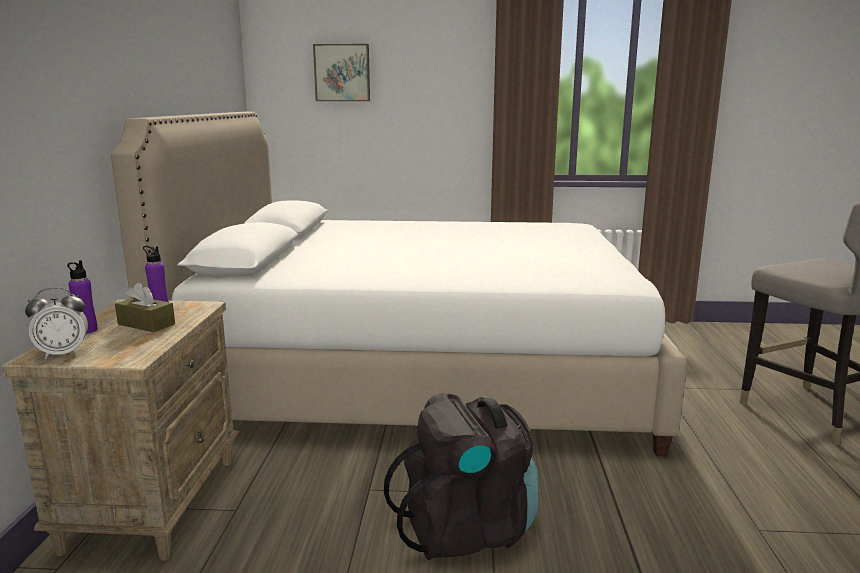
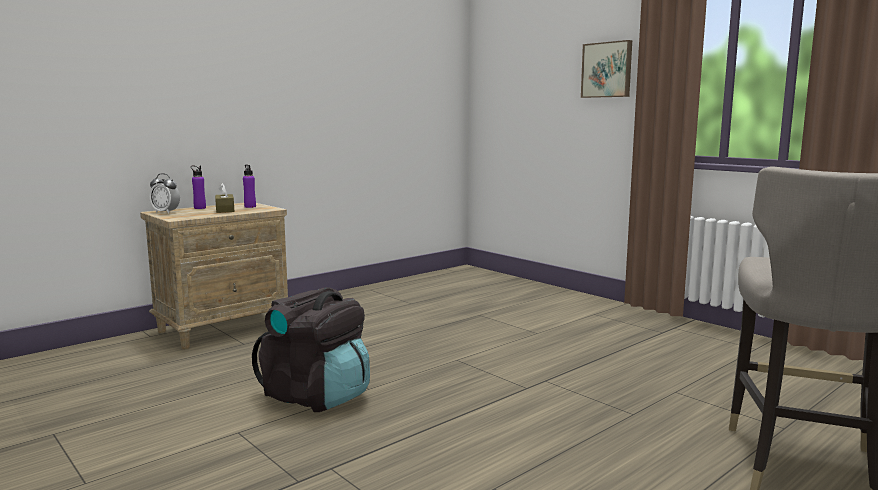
camera: 45 degrees right, 5 degrees down
white bed [111,112,687,457] -> none
picture [313,44,370,101] -> picture moved to [581,40,632,98]

